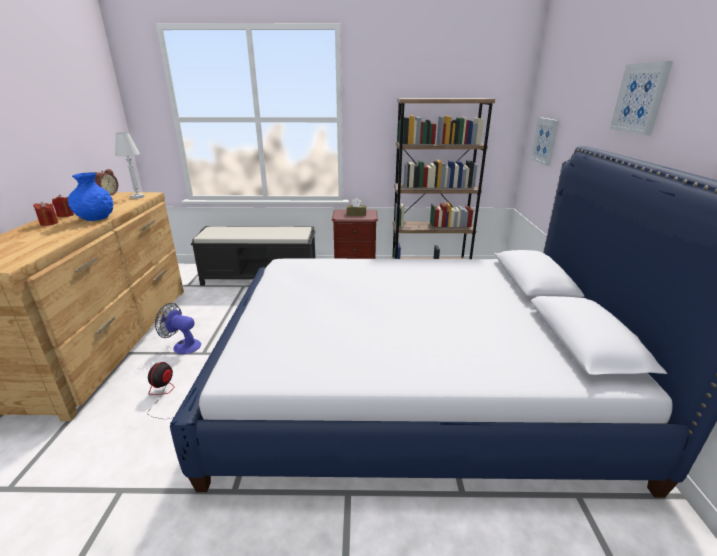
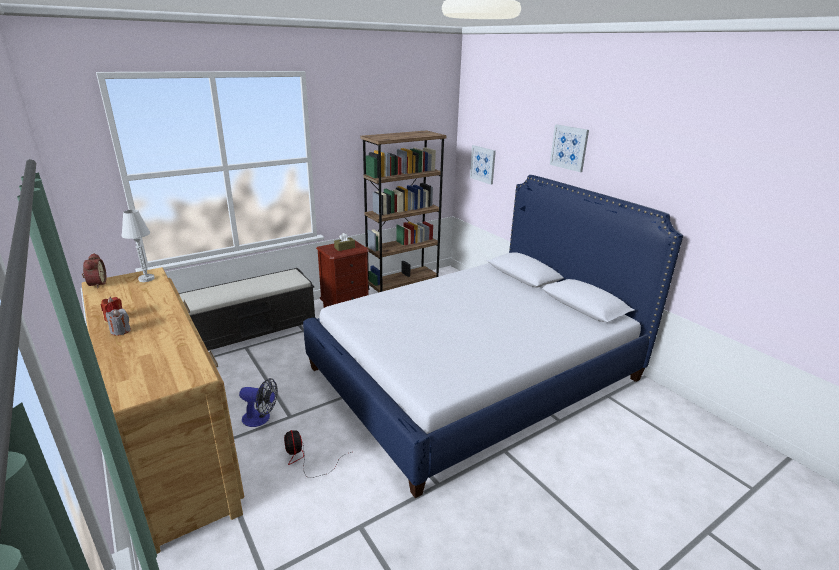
camera: 35 degrees left, 0 degrees up
red candle [33,202,58,226] -> grey candle [106,308,131,336]
blue vase [68,172,113,221] -> none
fan [155,303,201,354] -> fan turned 150 degrees counterclockwise [239,378,278,427]

